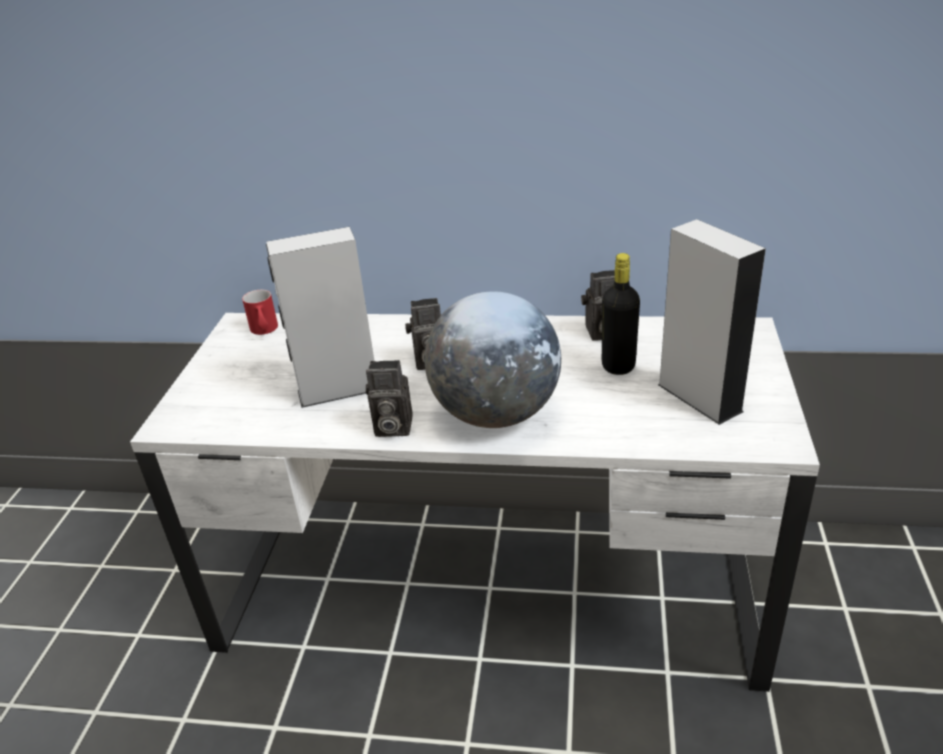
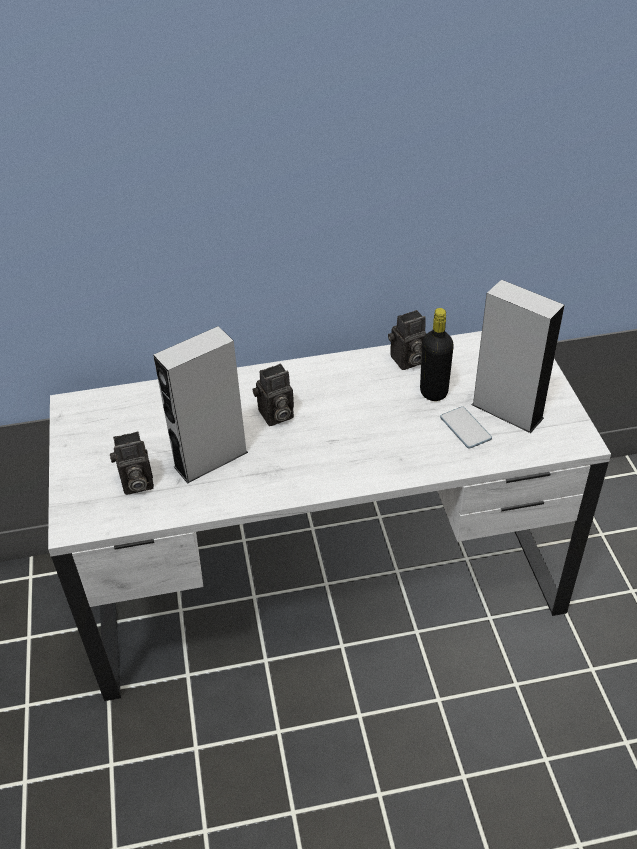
camera: 20 degrees left, 10 degrees up
red mug [242,290,278,335] -> none
camera [366,360,413,437] -> camera moved to [110,431,154,495]
globe [425,291,561,428] -> none
none -> phone [440,407,492,449]

